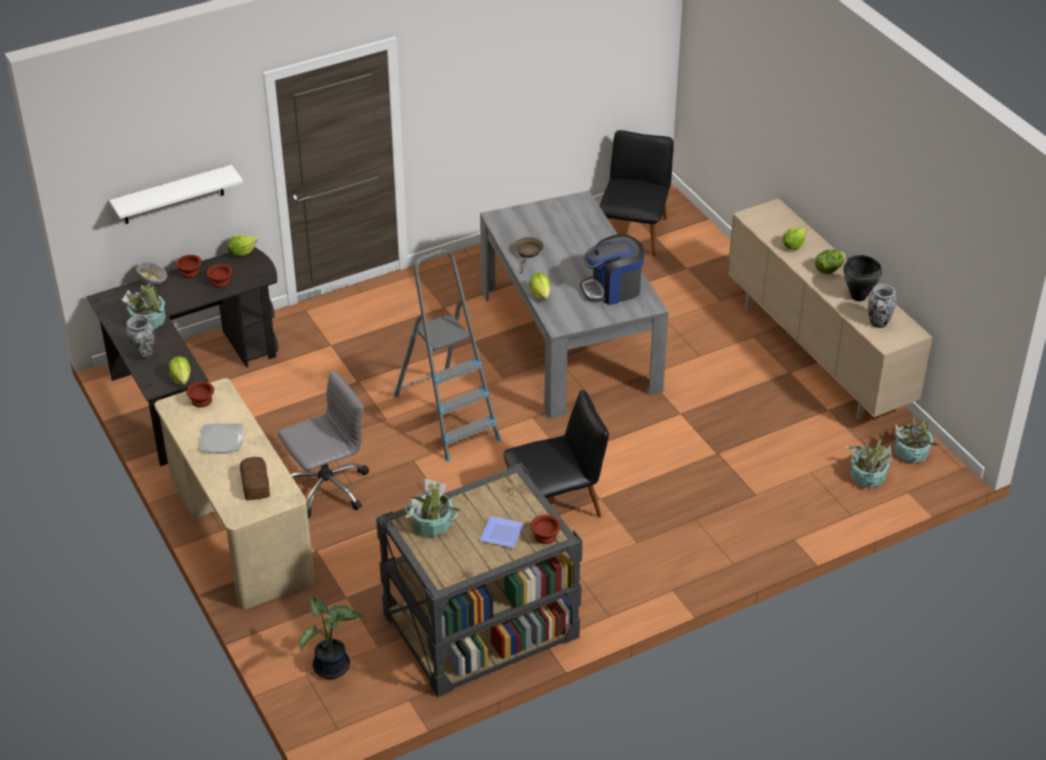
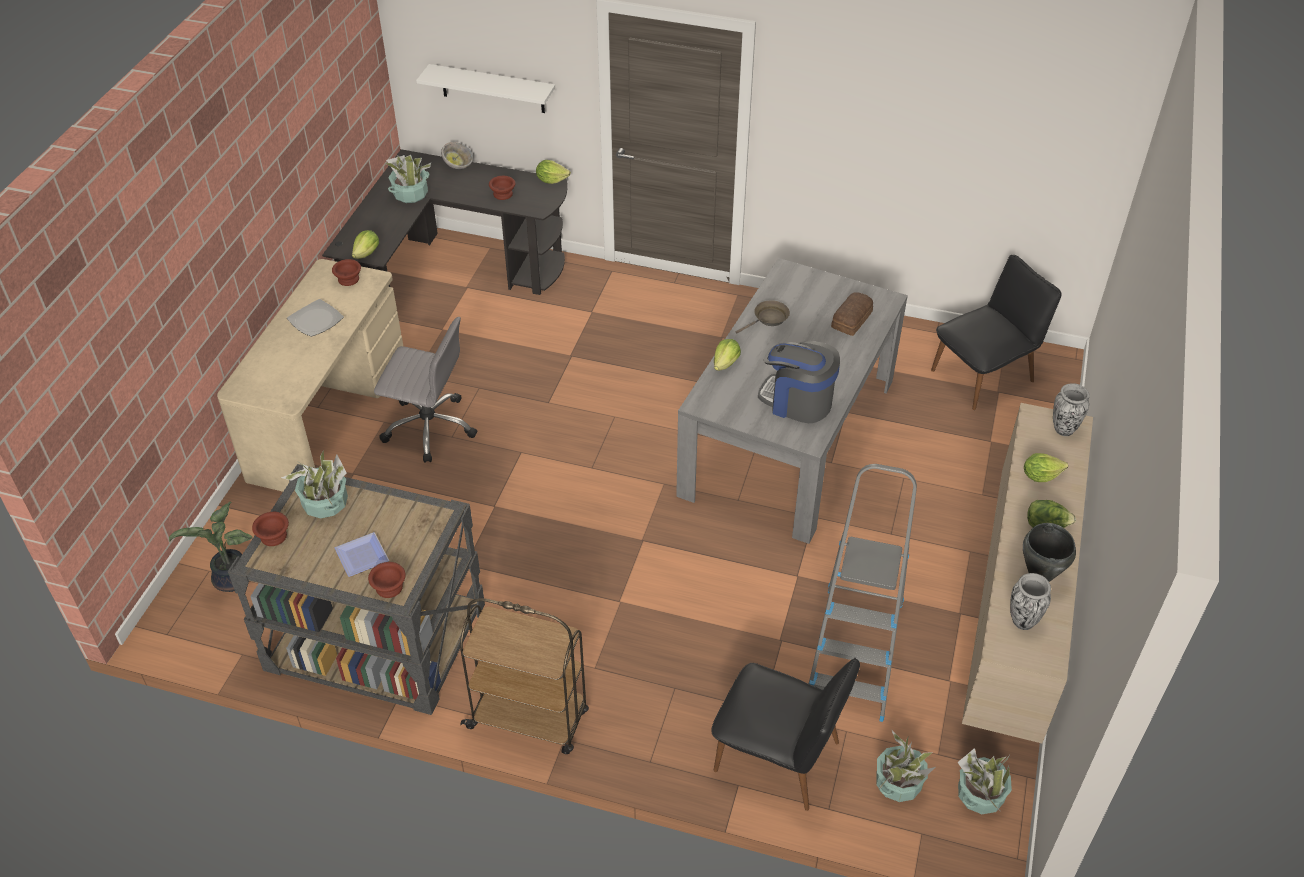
camera: 45 degrees right, 5 degrees up
vase [126,315,154,359] -> vase moved to [1053,383,1090,436]
brown bowl [176,255,202,278] -> brown bowl moved to [252,512,289,546]
bread [240,457,270,500] -> bread moved to [831,292,873,336]
grey step ladder [394,250,501,461] -> grey step ladder moved to [809,464,917,722]
black chair [504,390,609,518] -> black chair moved to [711,658,860,811]
none -> brown cart [460,598,589,754]

